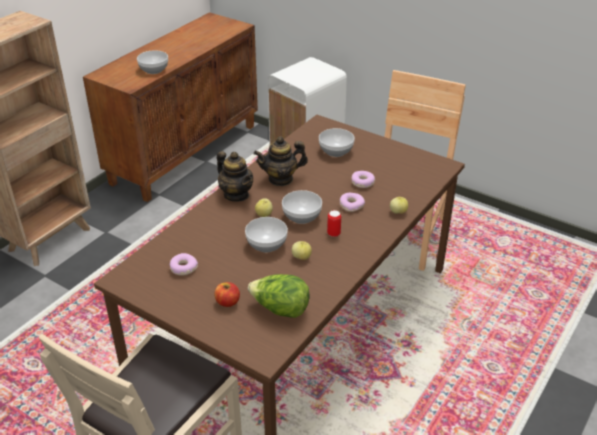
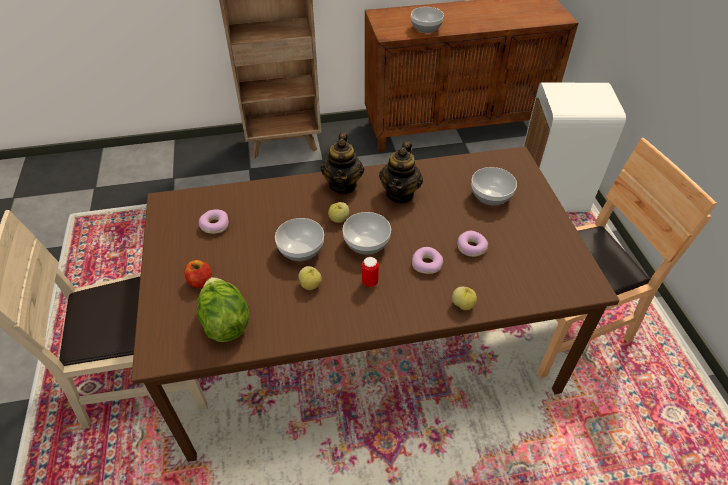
camera: 45 degrees right, 10 degrees up
teapot [254,136,308,186] -> teapot turned 105 degrees counterclockwise [379,141,423,204]

